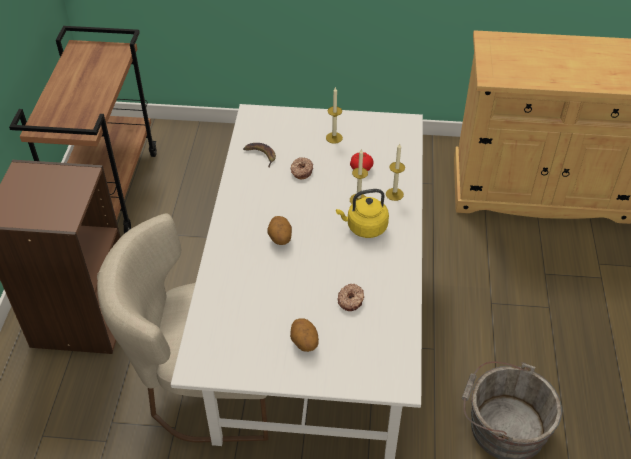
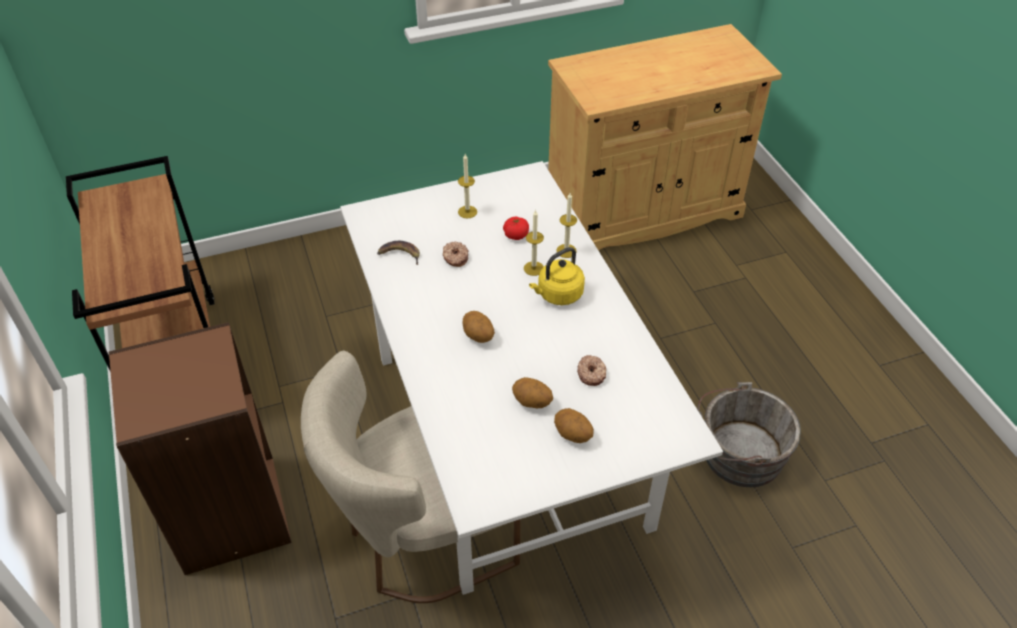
camera: 25 degrees left, 0 degrees up
none -> potato [512,377,553,408]

